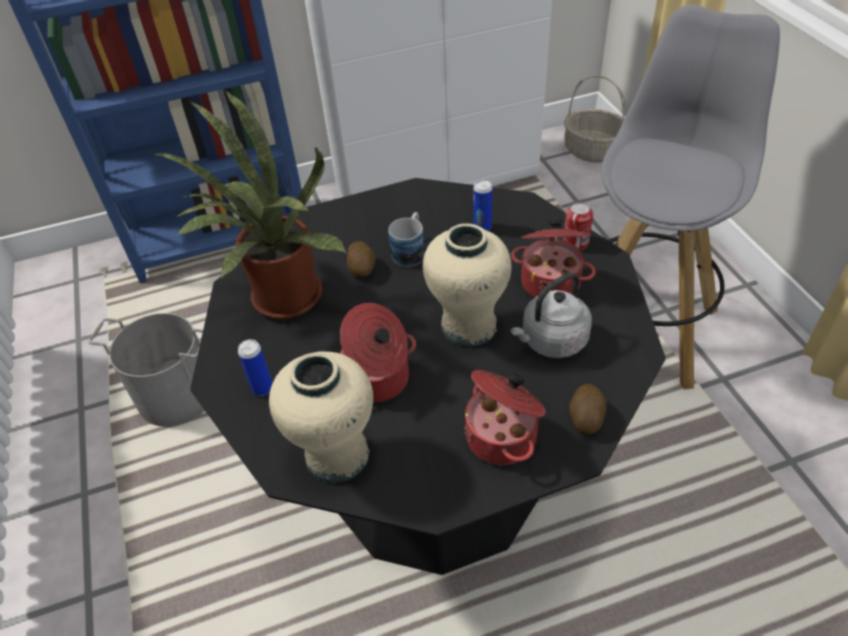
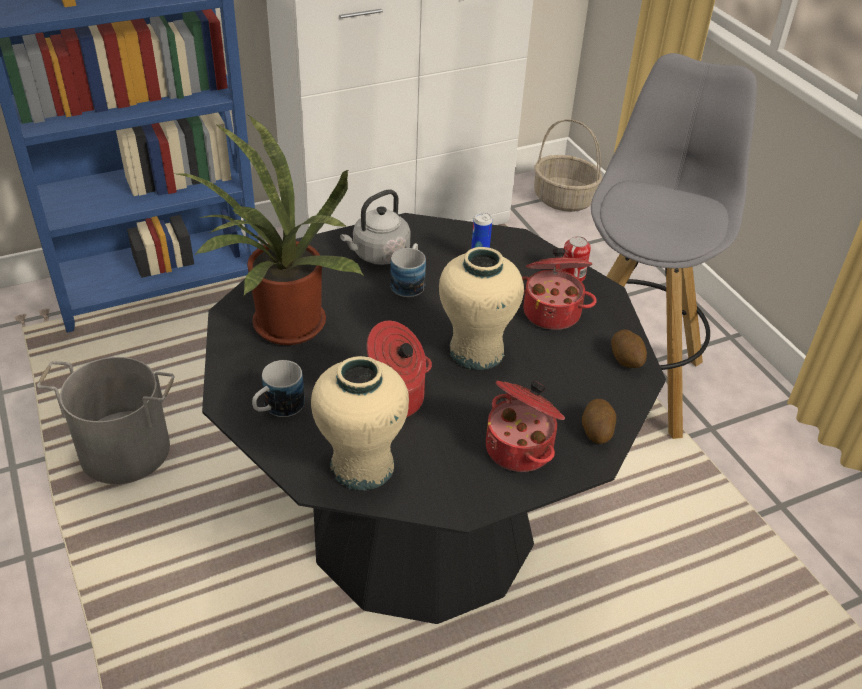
camera: 10 degrees left, 5 degrees down
can [238,339,273,396] -> mug [252,360,305,417]
potato [347,241,376,277] -> potato moved to [611,329,647,368]
grey kettle [511,273,592,358] -> grey kettle moved to [340,189,410,265]

